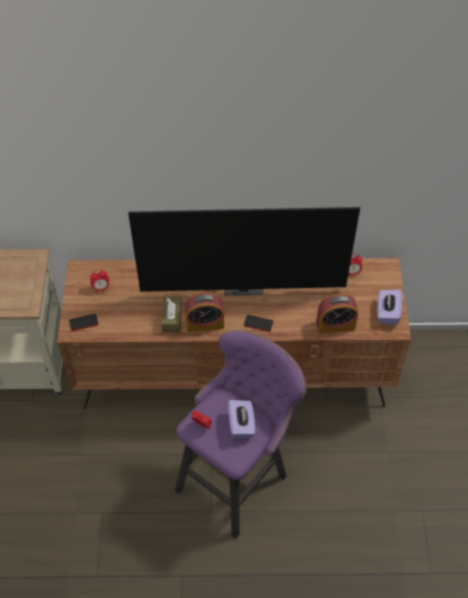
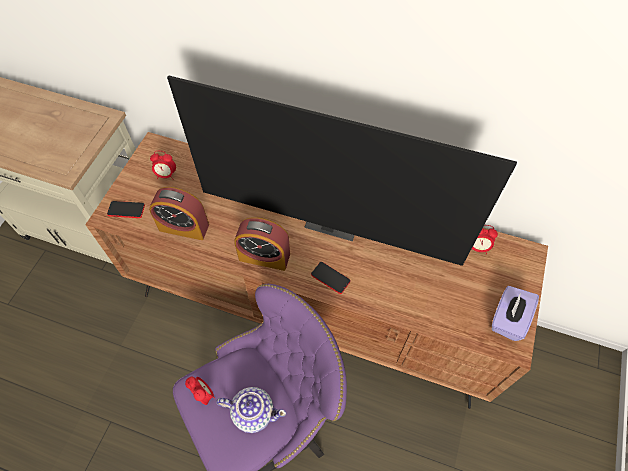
camera: 20 degrees right, 5 degrees up
brown tissue box [161,296,182,333] -> none
purple tissue box [228,400,255,439] -> teapot [216,387,286,433]
alarm clock [316,294,358,334] -> alarm clock moved to [149,187,209,240]

